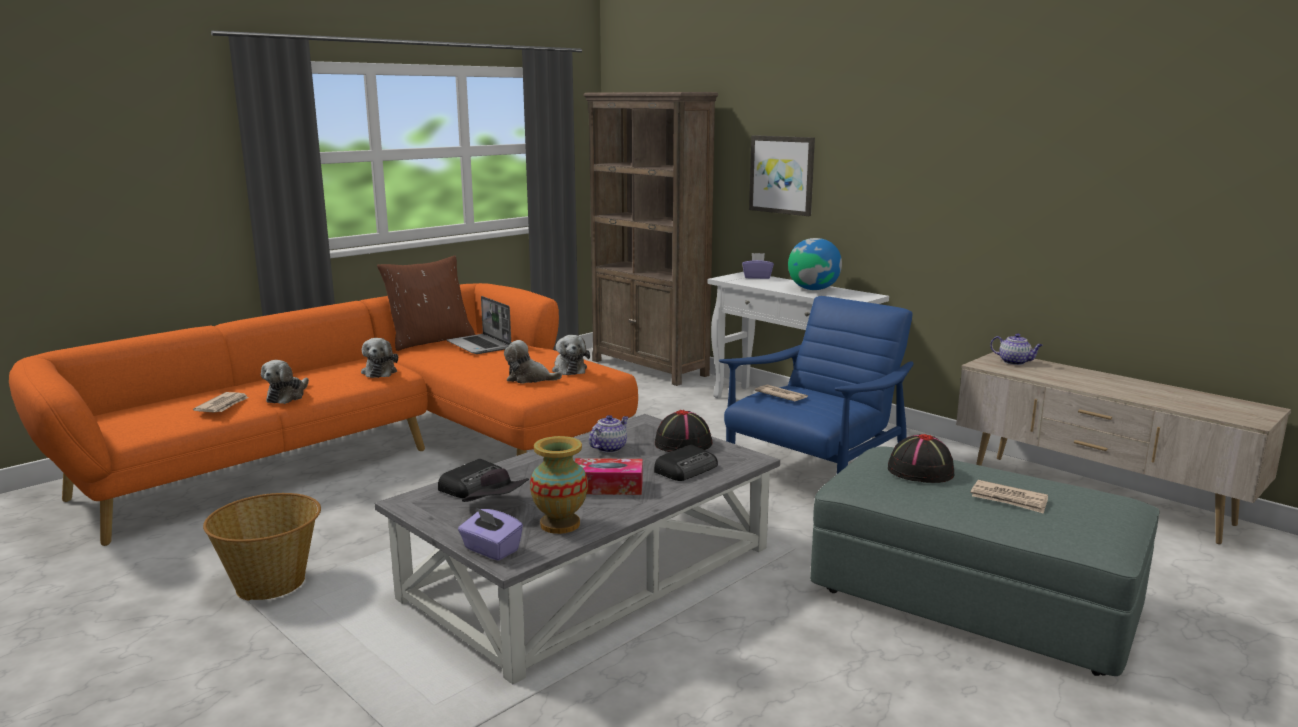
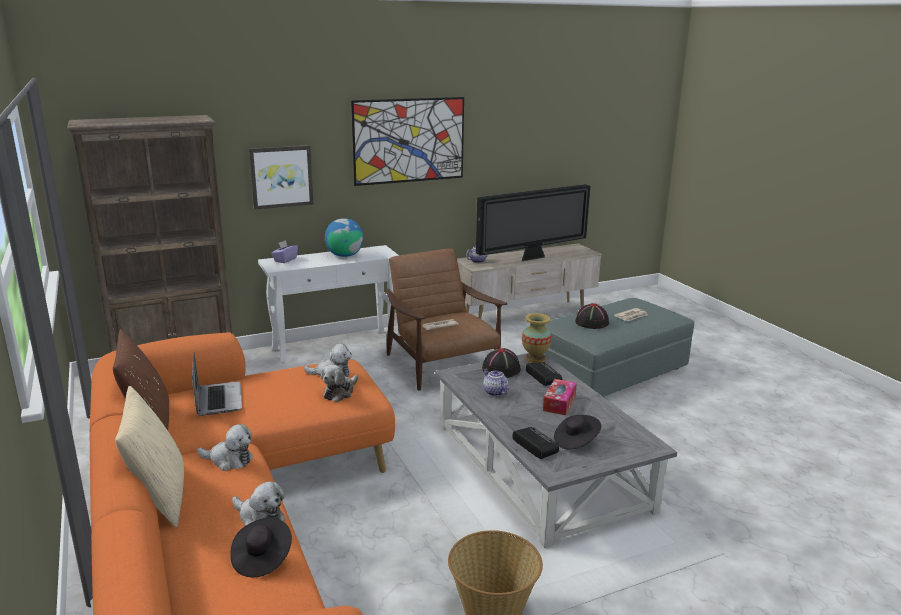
camera: 70 degrees left, 5 degrees up
newspaper [193,392,249,413] -> black hat [230,517,292,577]
laptop [447,296,511,354] -> laptop turned 90 degrees counterclockwise [192,351,242,416]
purple tissue box [458,507,523,561] -> none
vase [530,436,588,534] -> vase moved to [522,313,552,363]
blue armchair [719,296,914,474] -> brown armchair [386,249,507,391]
none -> beige pillow [115,386,184,527]
none -> picture [351,97,464,186]
none -> television [476,184,590,261]

